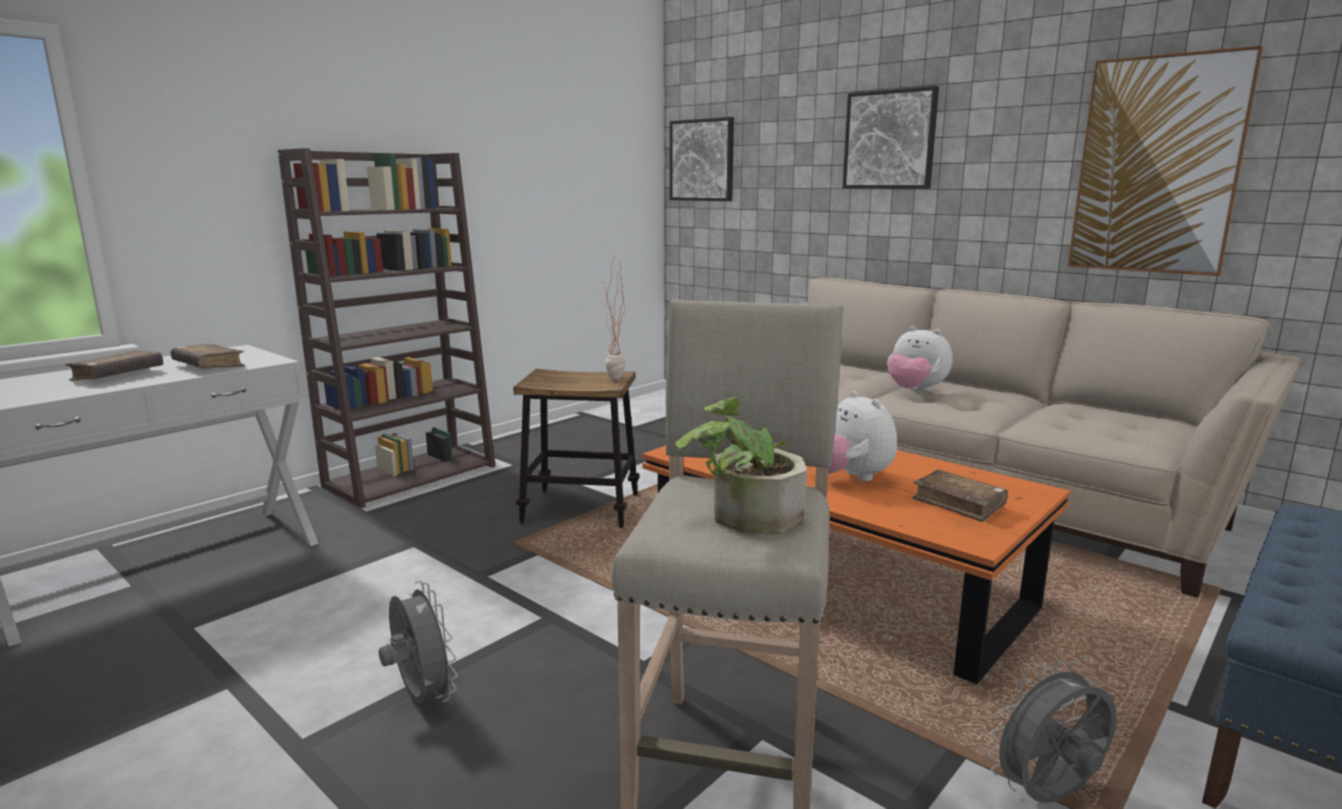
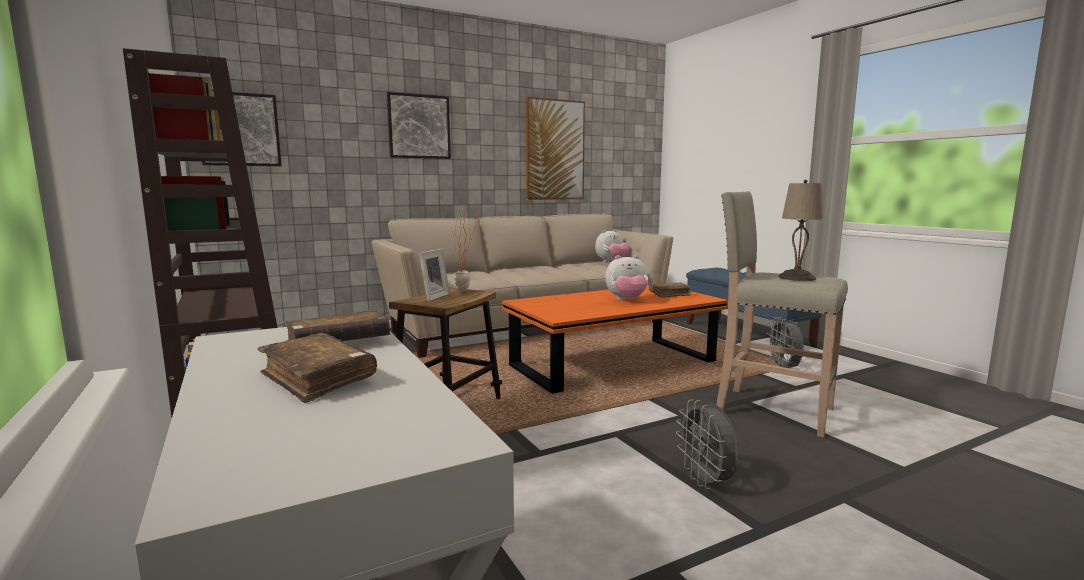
camera: 70 degrees left, 5 degrees down
grey fan [379,581,458,703] -> grey fan turned 90 degrees counterclockwise [676,400,739,489]
potted plant [676,397,807,534] -> beige table lamp [778,180,823,281]
plush toy [887,326,953,392] -> plush toy moved to [595,229,629,262]
none -> picture frame [419,249,450,301]

